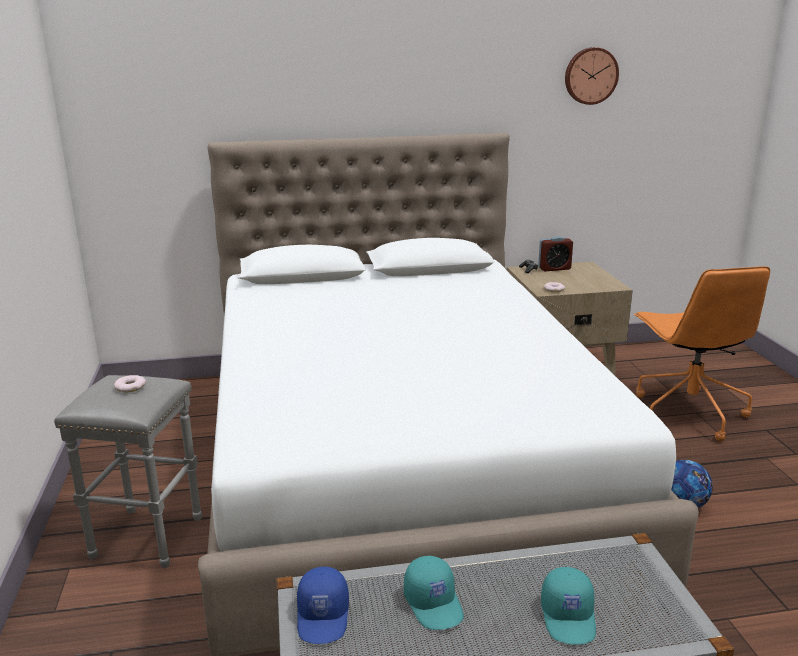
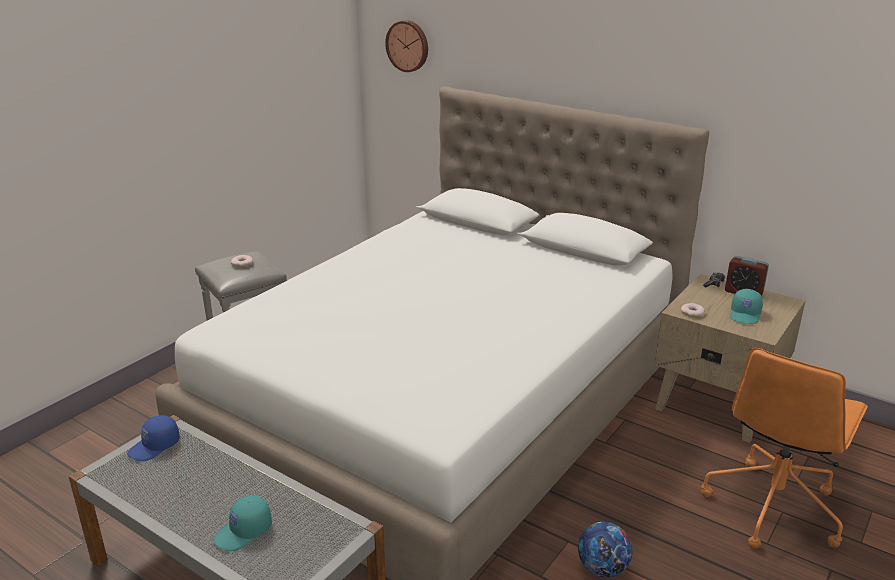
camera: 45 degrees right, 5 degrees up
turquoise cap [404,556,464,630] -> turquoise cap moved to [730,289,763,324]
wall clock [565,47,619,105] -> wall clock moved to [385,20,428,72]

